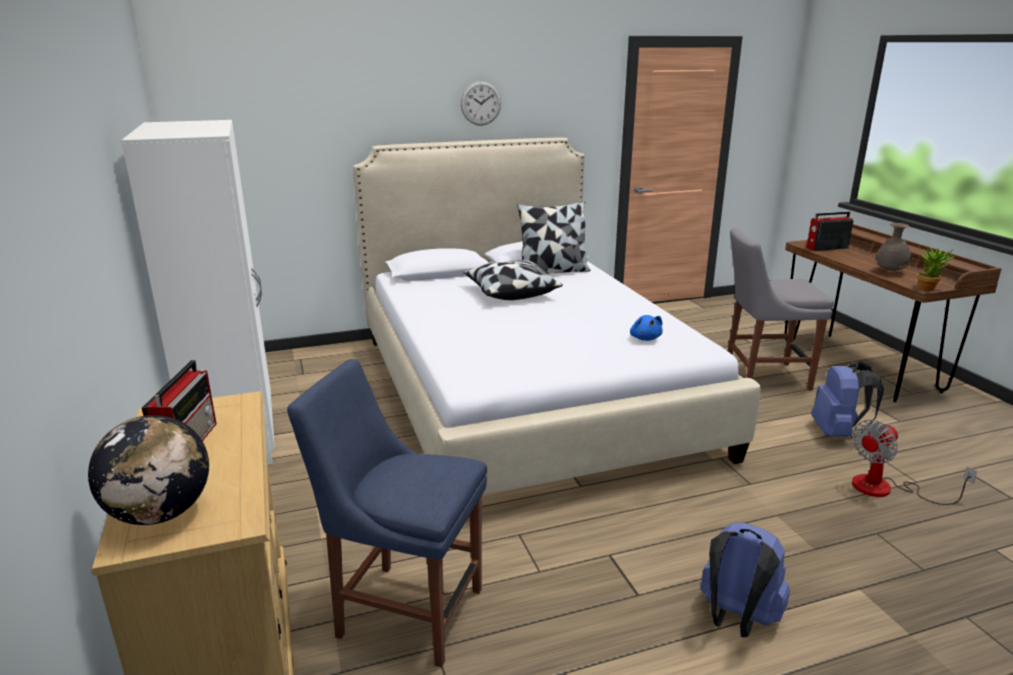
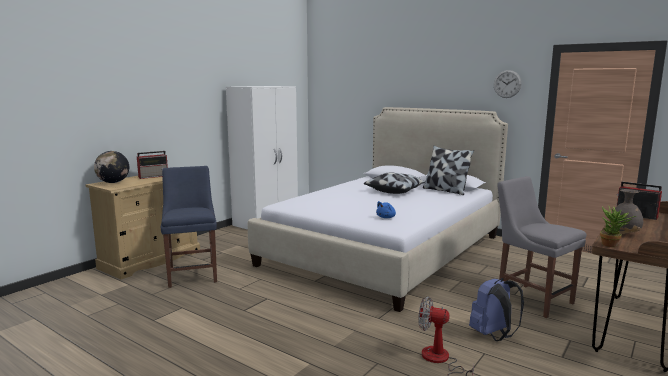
camera: 55 degrees right, 10 degrees down
wall clock [461,81,501,126] -> wall clock moved to [494,70,522,98]
blue backpack [700,523,790,637] -> none

